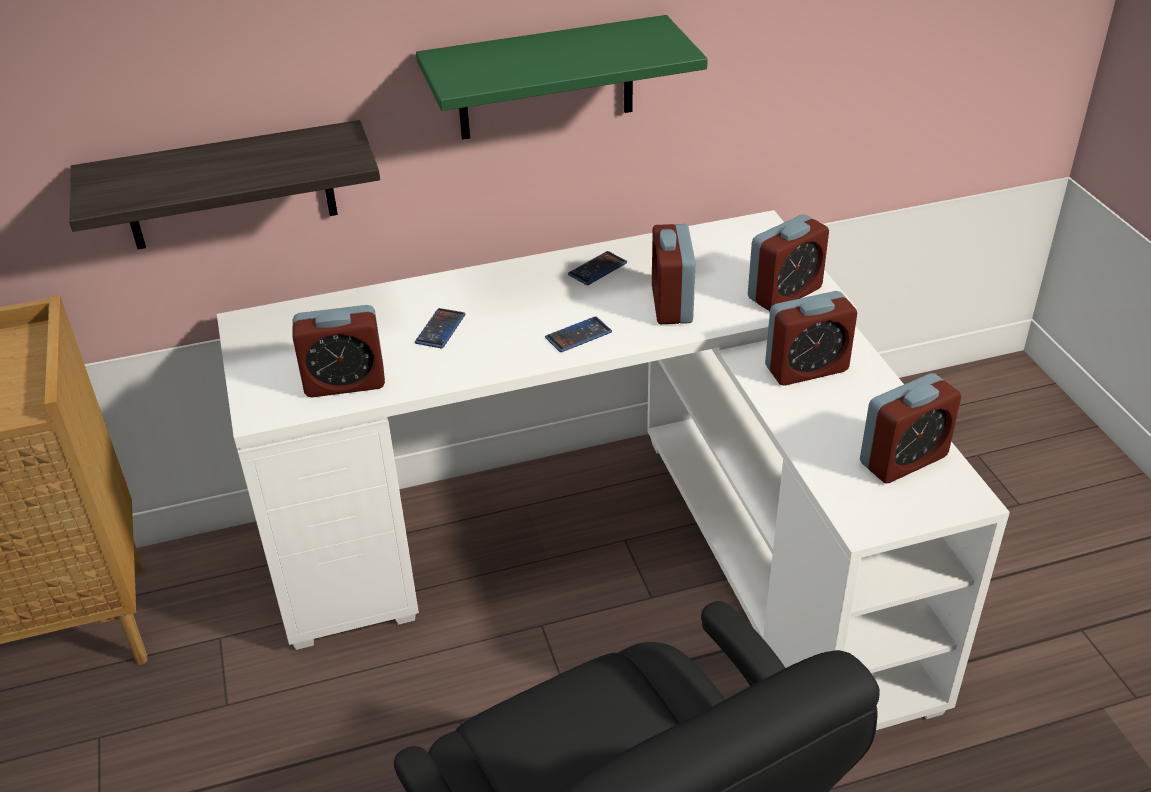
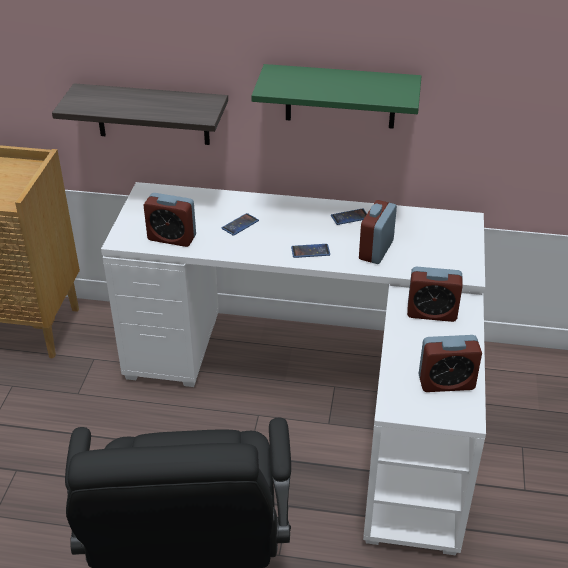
camera: 25 degrees right, 0 degrees up
alarm clock [748,215,829,311] -> none

